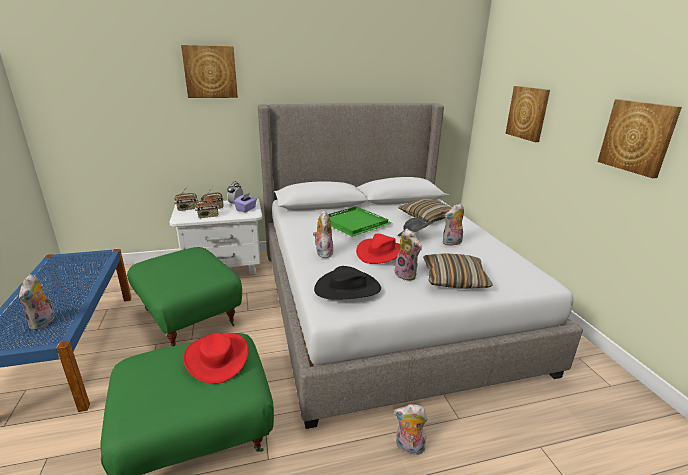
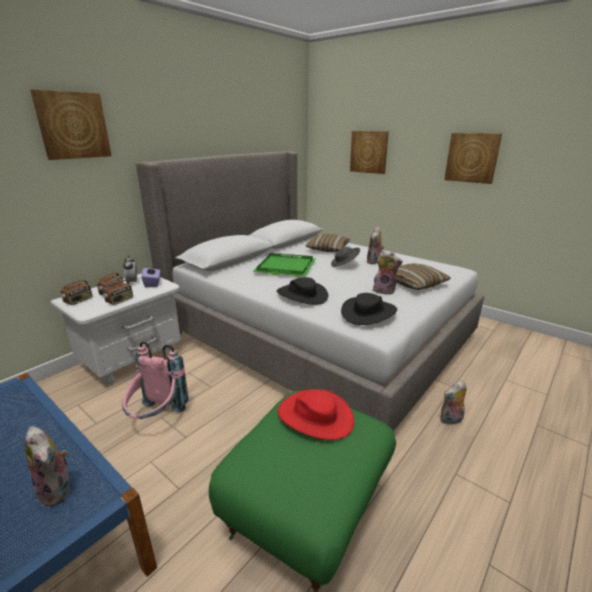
camera: 35 degrees left, 0 degrees up
green ottoman [127,247,242,346] -> pink backpack [122,341,188,419]
plush toy [313,211,334,258] -> black hat [277,277,328,305]
red hat [356,234,400,264] -> none

